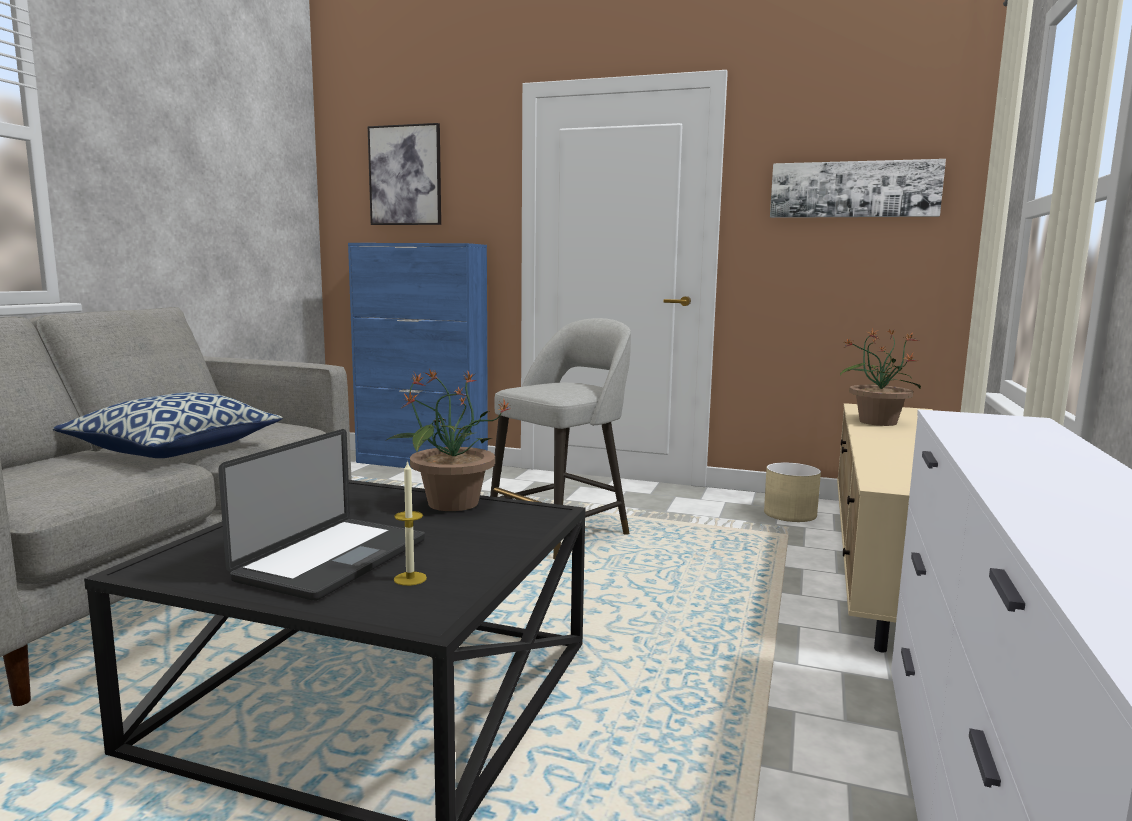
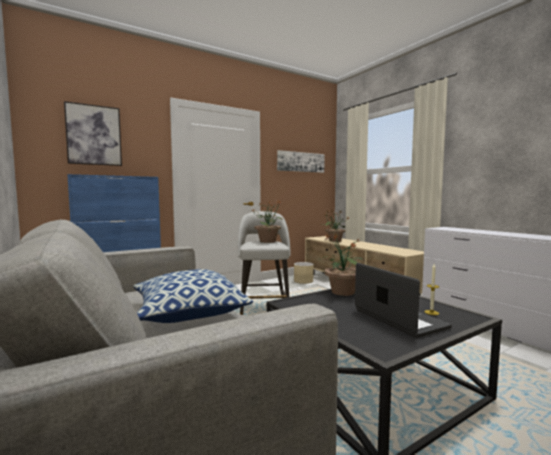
camera: 50 degrees left, 5 degrees down
none -> potted plant [253,201,283,243]

